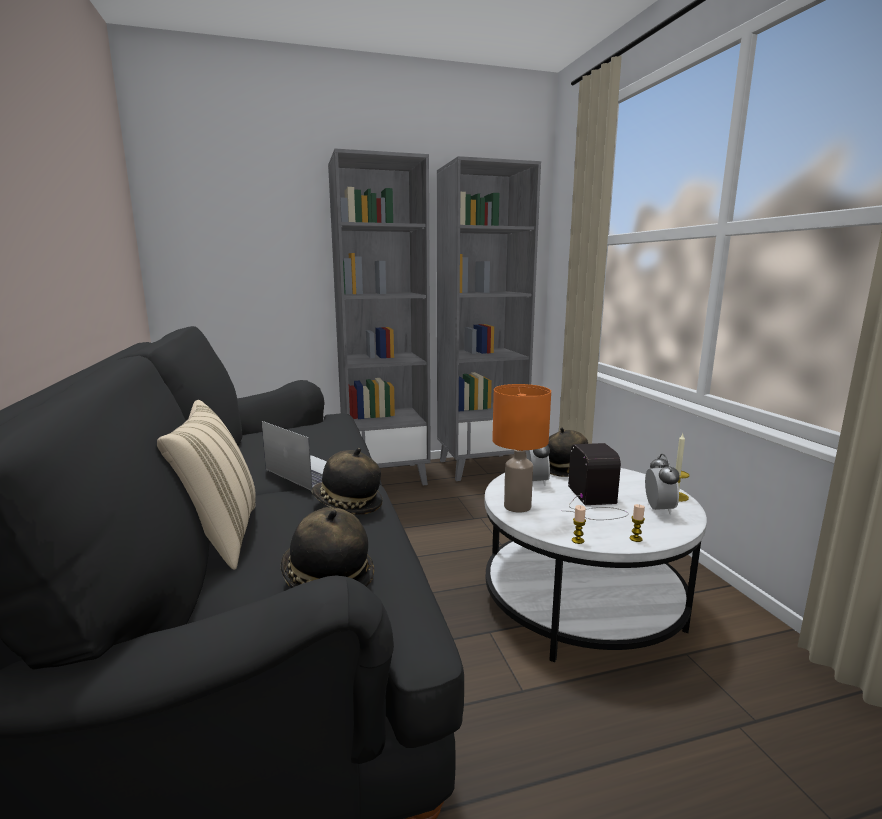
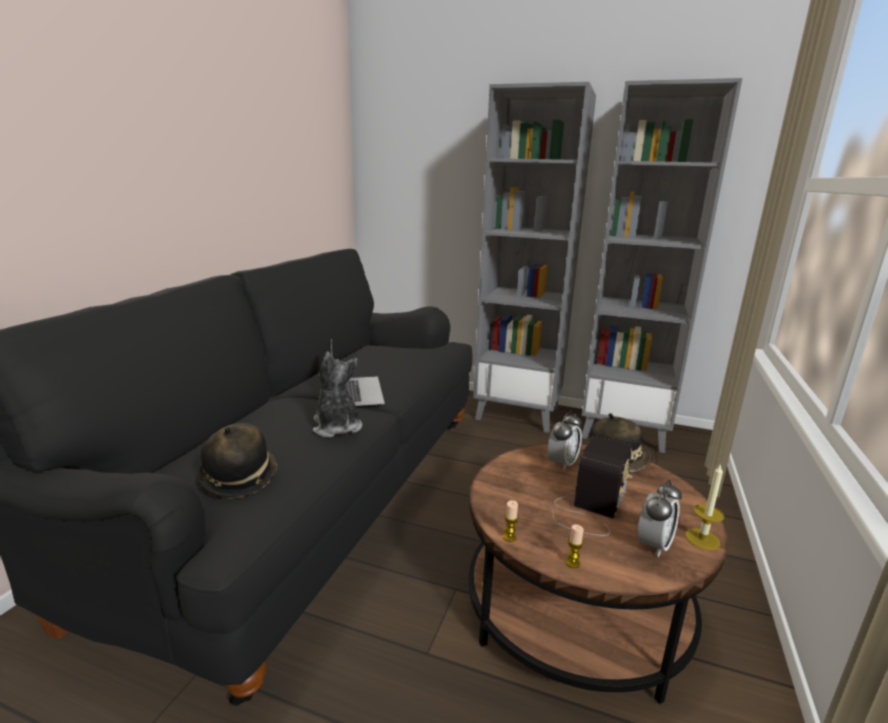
camera: 35 degrees right, 5 degrees up
beige pillow [157,400,256,570] -> none
hat [311,448,383,515] -> plush toy [313,352,362,438]
white coffee table [485,468,707,662] -> brown coffee table [468,443,728,704]
orange table lamp [492,384,551,513] -> none

